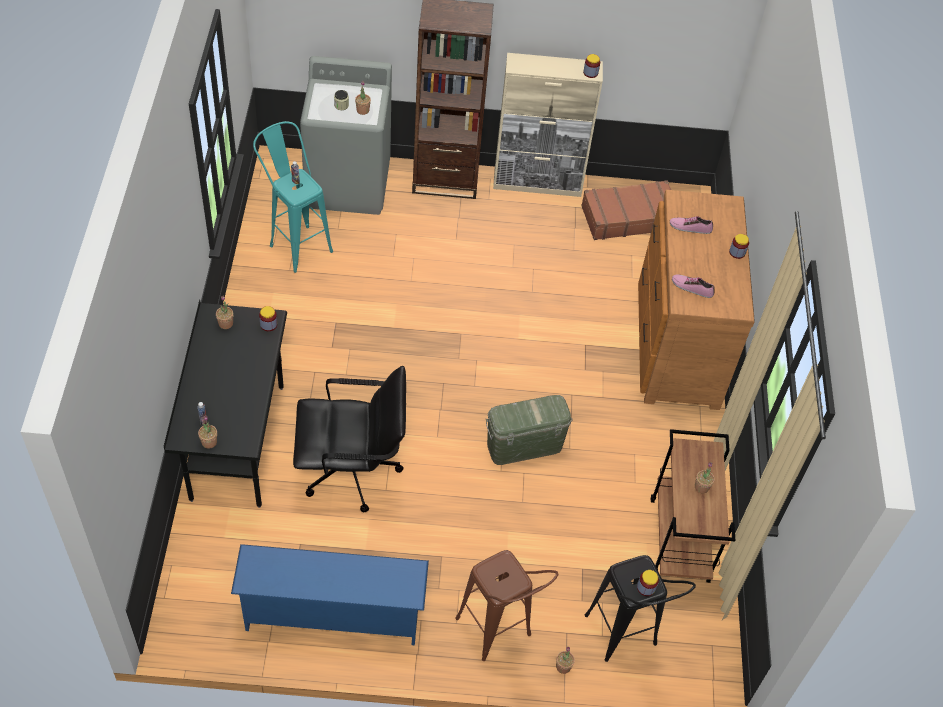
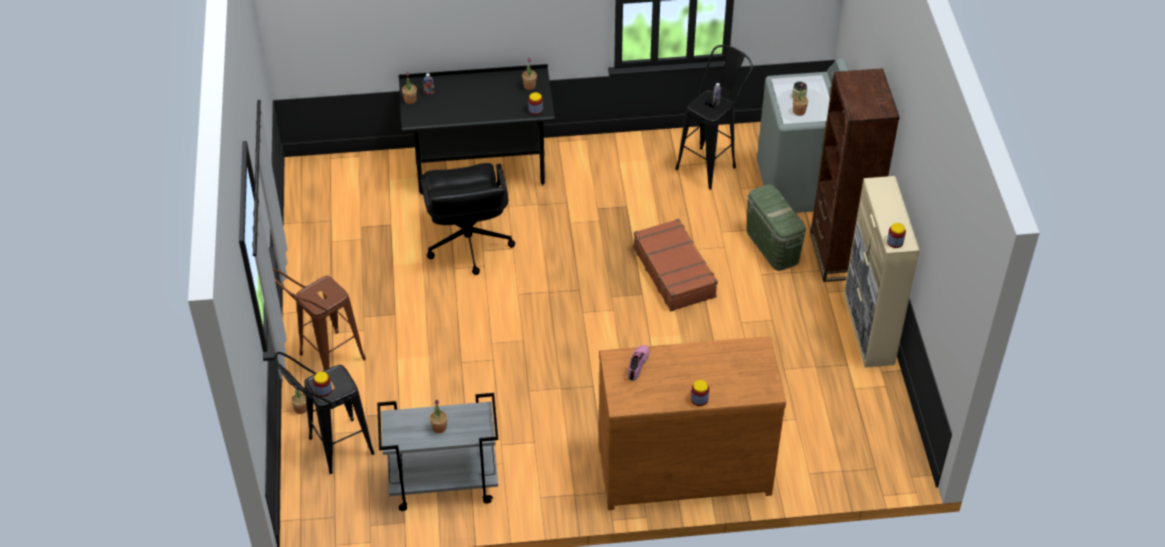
camera: 85 degrees right, 5 degrees down
blue shoe rack [231,544,429,646] -> none
turquoise stool [253,121,333,273] -> black stool [675,45,753,190]
green storage box [486,395,573,465] -> green storage box moved to [746,184,806,271]
brown suitcase [581,180,671,240] -> brown suitcase moved to [633,219,718,312]
brown cart [651,429,735,583] -> grey cart [377,393,498,511]
shoe [670,216,713,234] -> none

